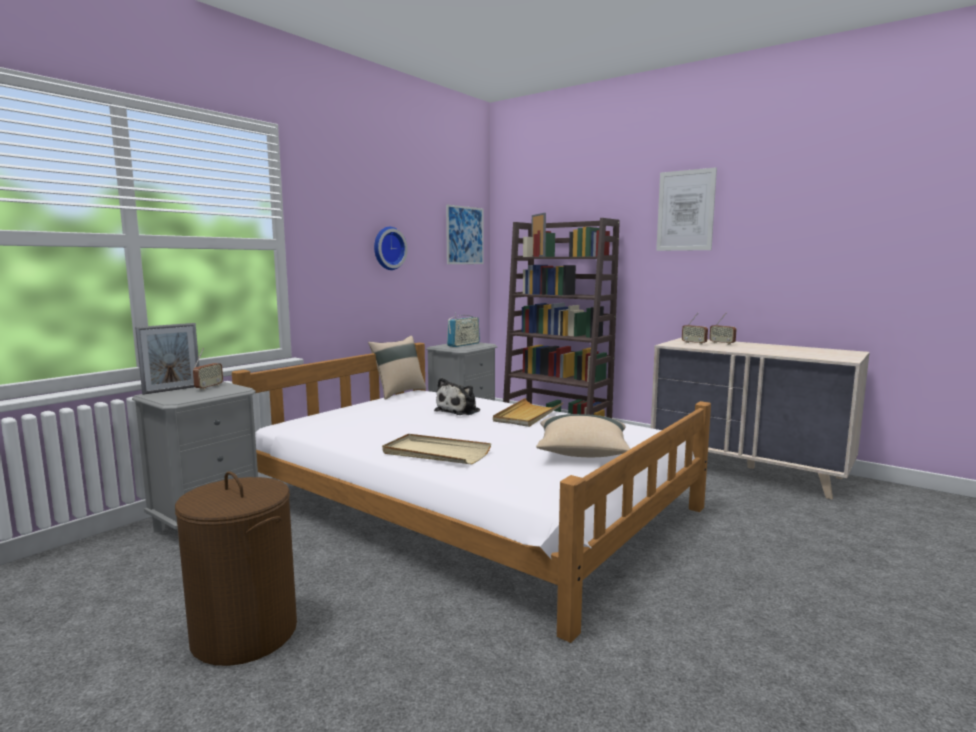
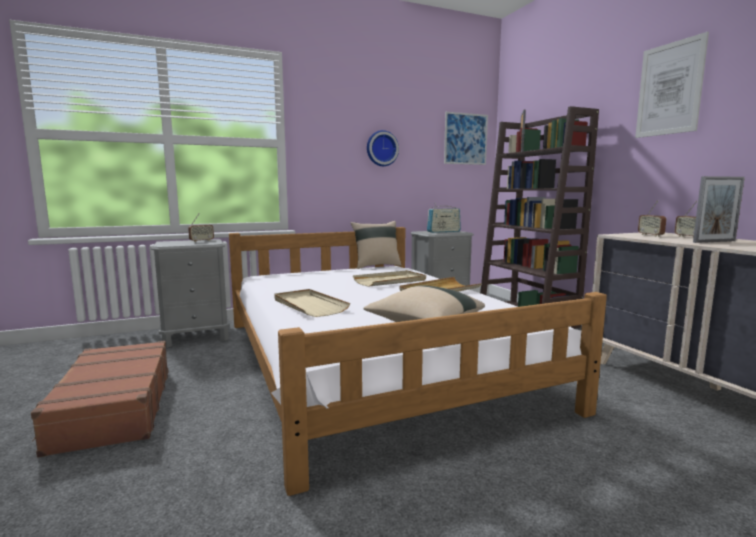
camera: 30 degrees right, 0 degrees up
picture frame [135,323,199,395] -> picture frame moved to [693,176,745,243]
brown laundry basket [175,471,297,666] -> brown suitcase [31,341,169,457]
plush toy [434,378,480,415] -> beige tray [353,270,426,287]

